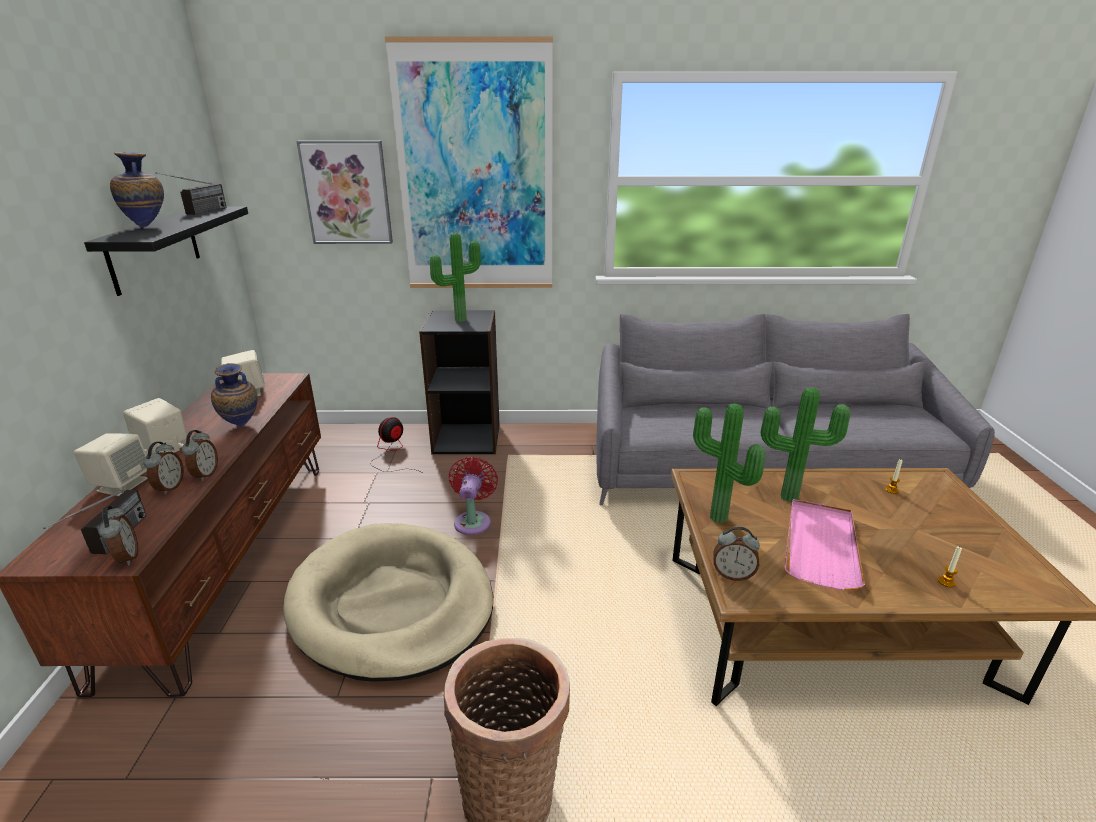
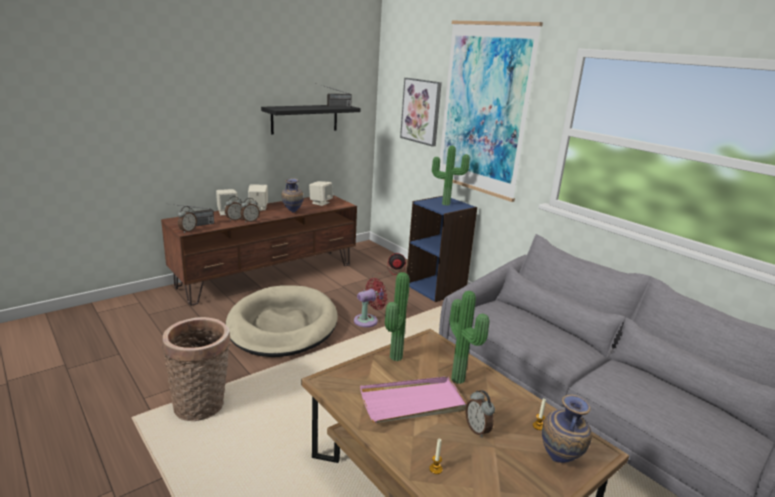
camera: 50 degrees right, 5 degrees down
vase [110,152,164,227] -> vase moved to [542,395,592,463]
black bookcase [419,310,500,454] -> blue bookcase [407,196,477,302]
alarm clock [713,526,760,581] -> alarm clock moved to [465,390,495,438]

